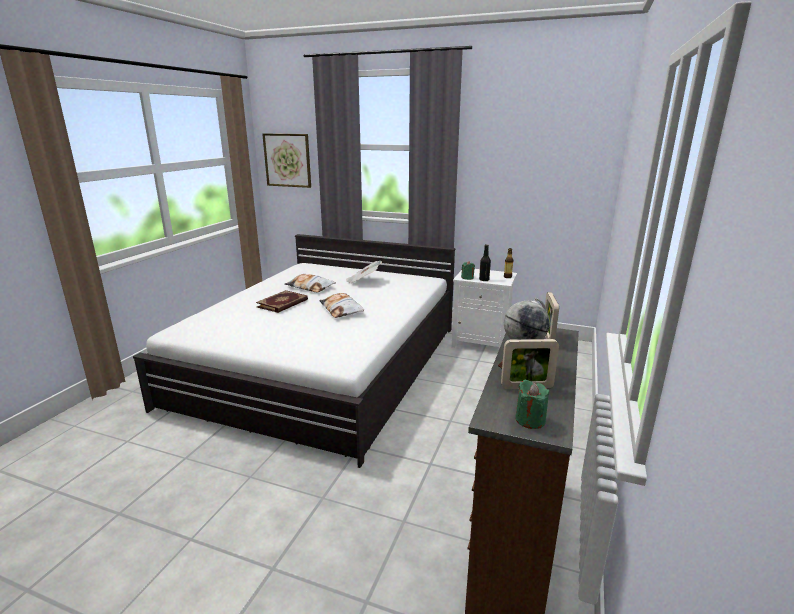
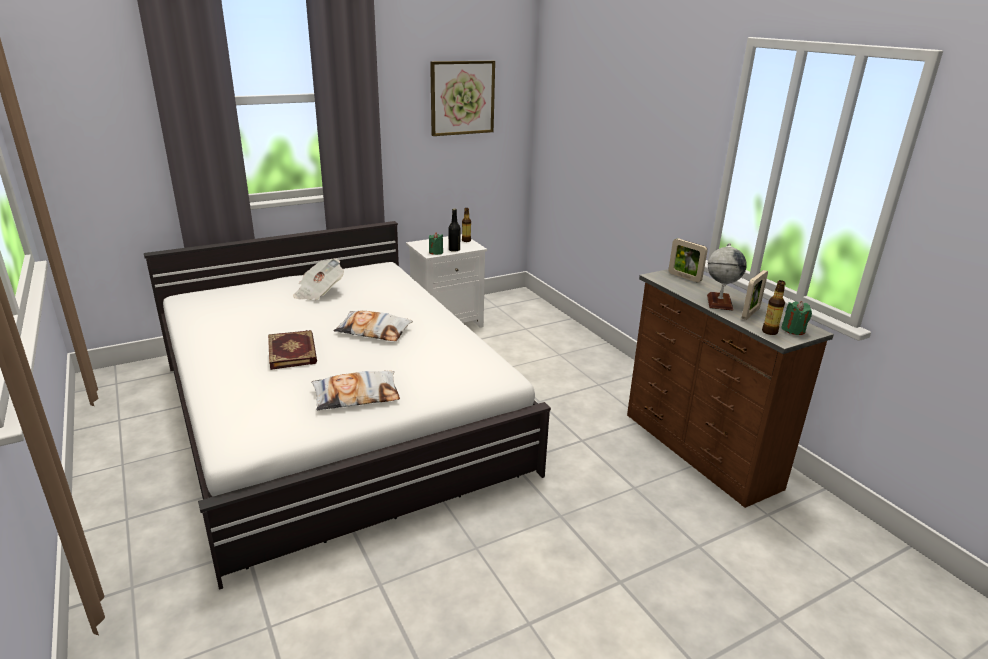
camera: 50 degrees left, 5 degrees up
picture [262,134,311,188] -> picture moved to [430,61,495,136]
pillow [284,274,336,293] -> pillow moved to [311,371,400,410]
none -> bottle [762,280,785,335]

